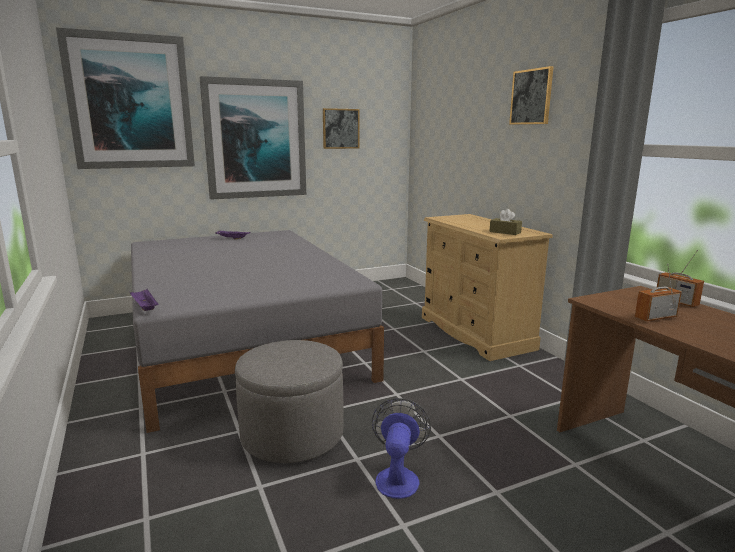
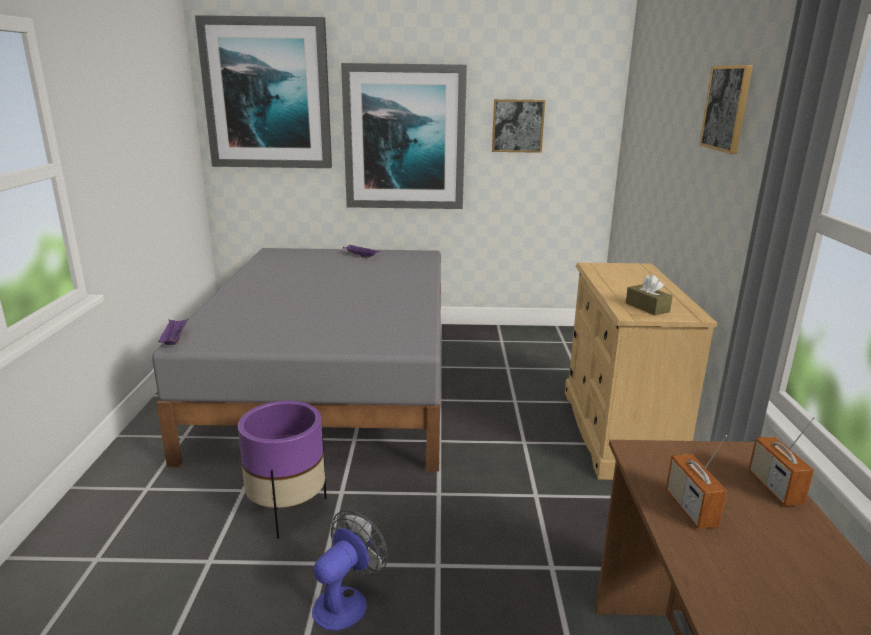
camera: 25 degrees right, 5 degrees up
grey ottoman [235,340,344,463] -> purple planter [238,401,327,539]
radio [635,264,682,321] -> radio turned 105 degrees counterclockwise [666,435,727,529]

